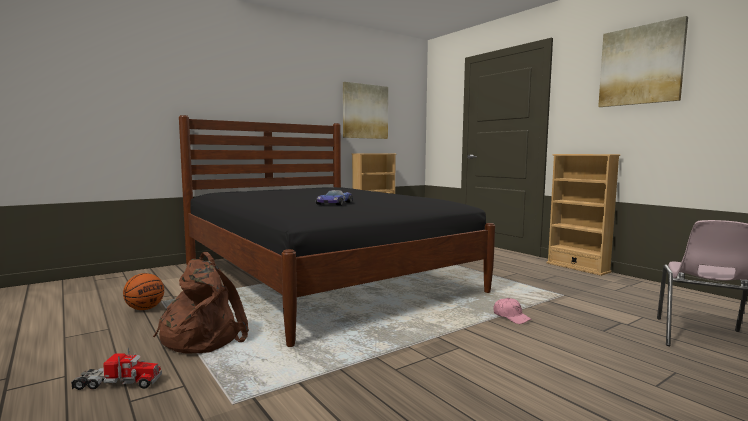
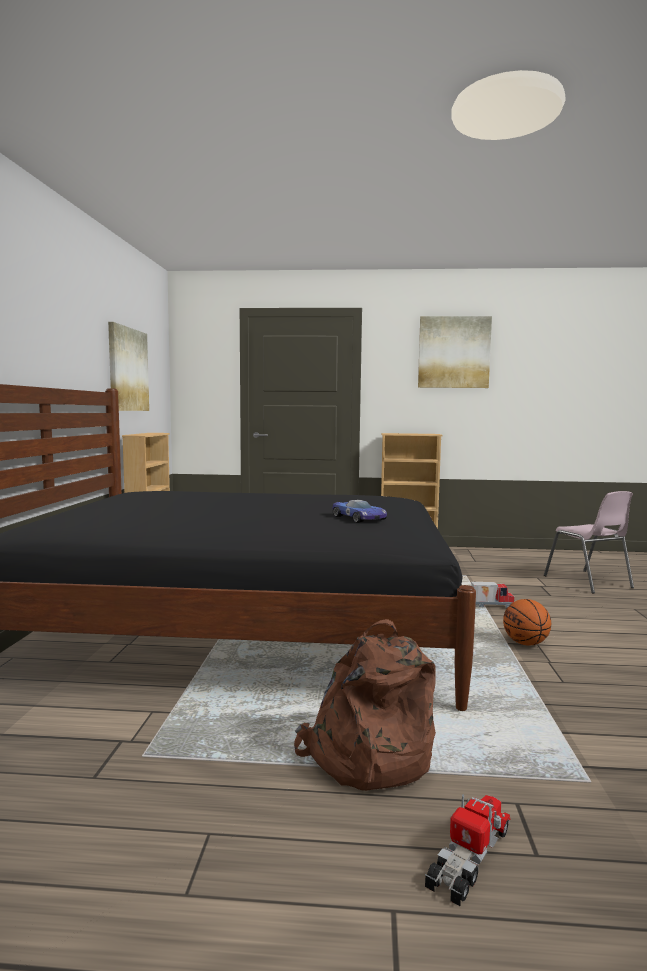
camera: 50 degrees left, 0 degrees up
basketball [123,273,164,310] -> basketball moved to [503,599,551,646]
pink cap [493,298,532,324] -> toy truck [471,582,514,609]

